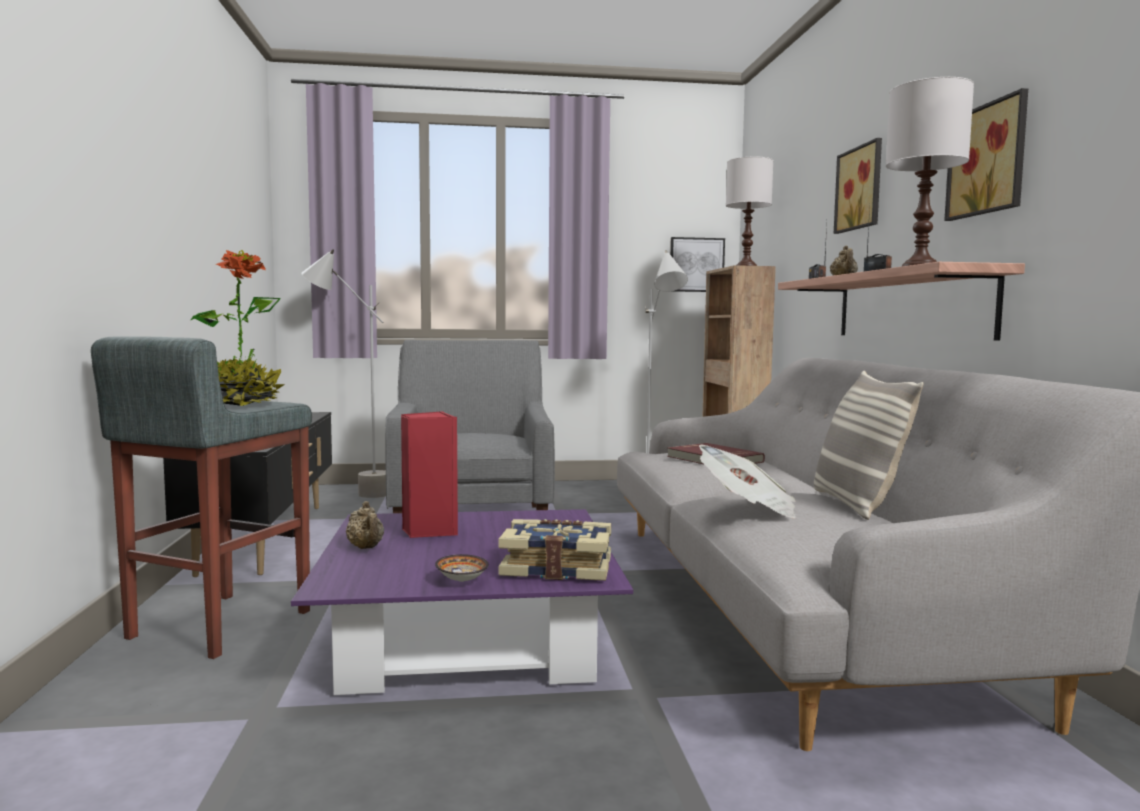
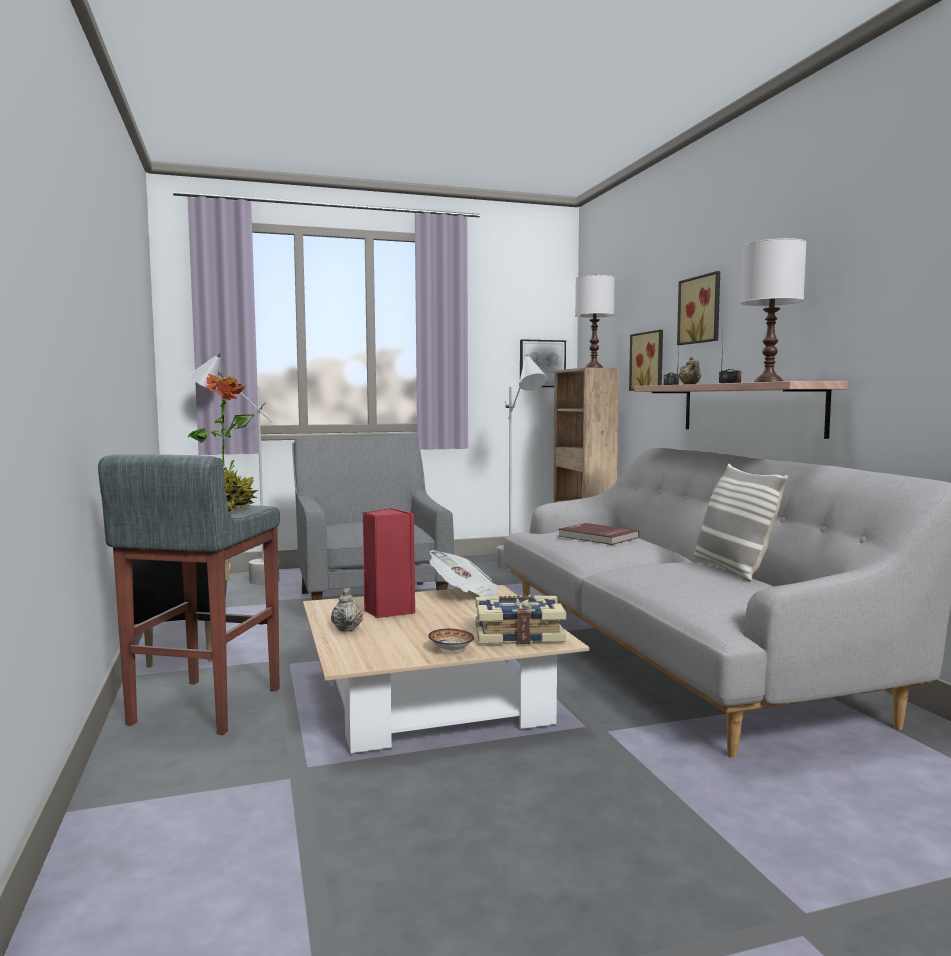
camera: 10 degrees left, 0 degrees up
purple coffee table [291,509,633,695] -> beige coffee table [303,585,589,753]
beige teapot [346,501,384,549] -> beige teapot turned 150 degrees counterclockwise [331,589,363,632]
newspaper [699,445,796,519] -> newspaper moved to [429,550,498,597]
picture [944,88,1028,221] -> picture moved to [629,330,663,391]

